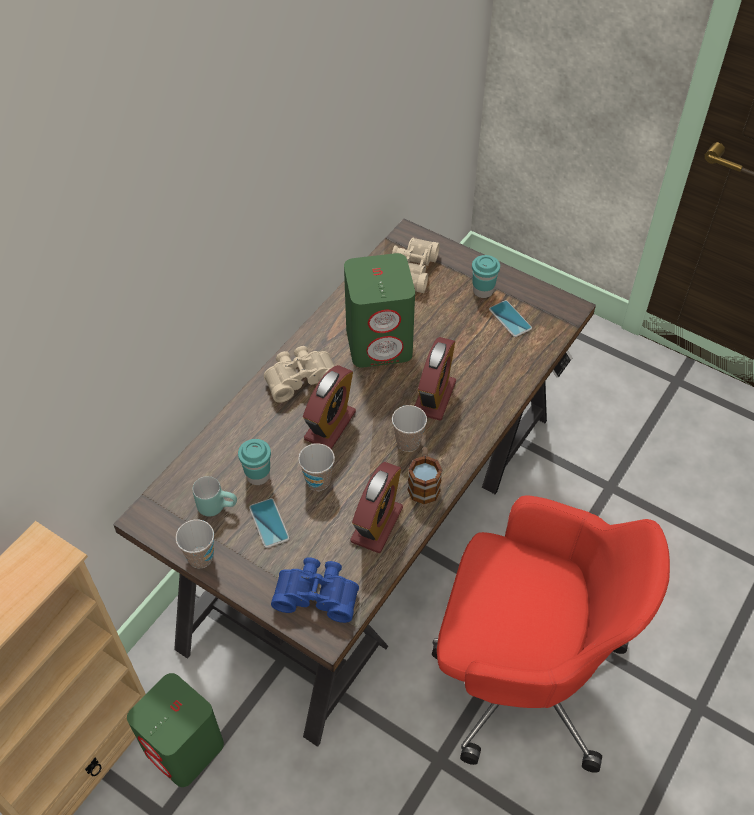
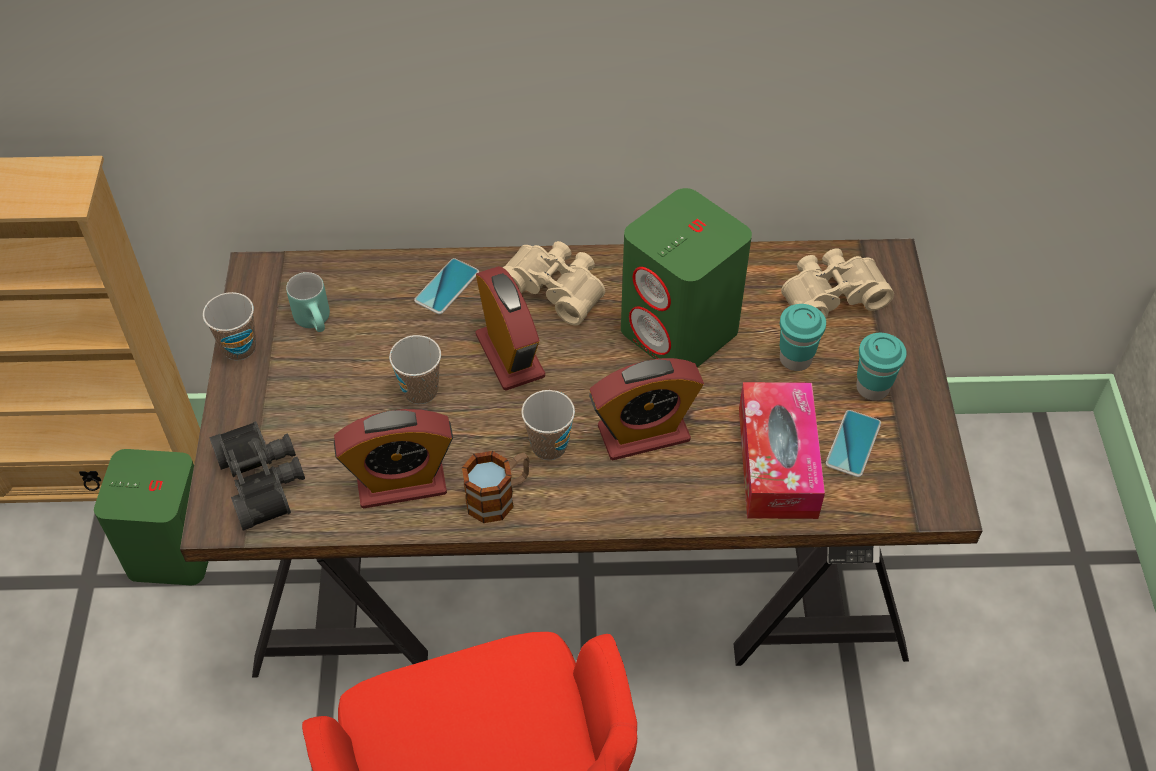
camera: 55 degrees right, 0 degrees up
turquoise cup [238,439,271,485] -> turquoise cup moved to [780,304,826,371]
phone [249,498,289,548] -> phone moved to [414,258,479,314]
blue binoculars [271,557,359,623] -> black binoculars [210,421,305,531]
alarm clock [303,365,356,449] -> alarm clock turned 105 degrees counterclockwise [476,266,545,391]
none -> tissue box [739,382,825,519]

